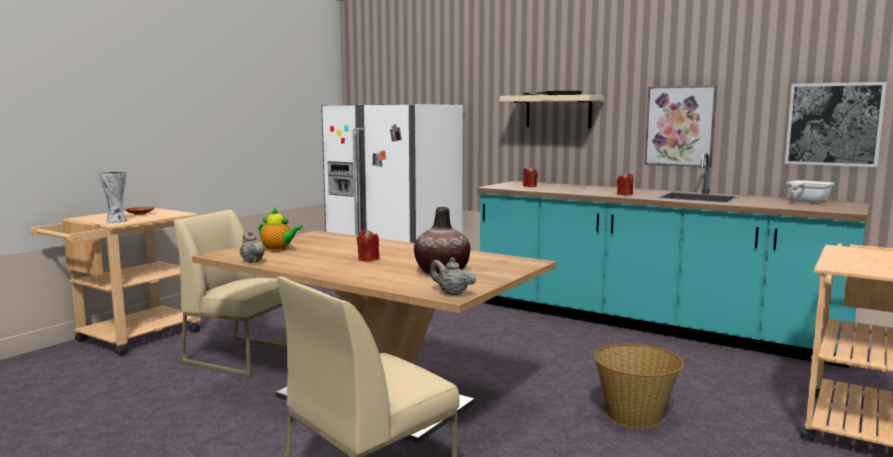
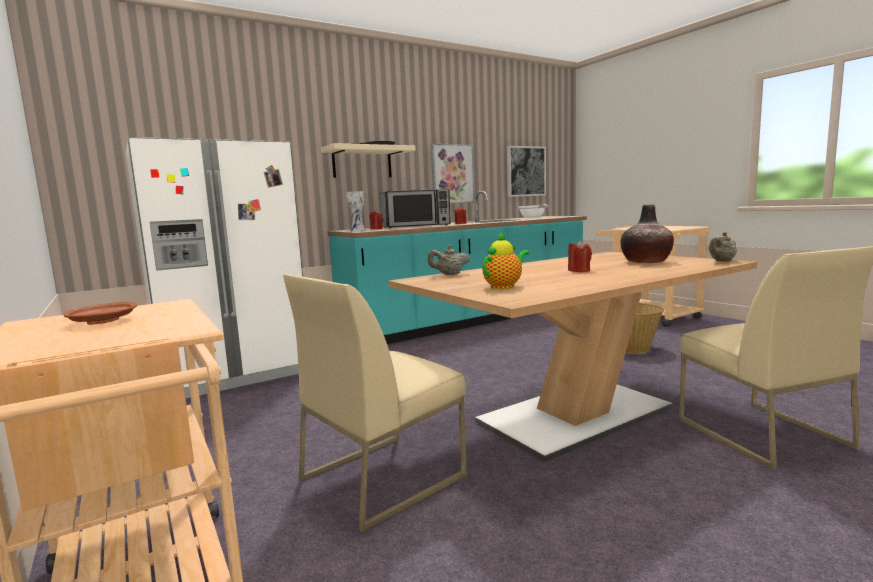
camera: 65 degrees left, 0 degrees up
vase [99,171,127,223] -> vase moved to [346,191,365,231]
beige teapot [240,231,265,263] -> beige teapot moved to [428,245,470,275]
none -> microwave [379,189,451,228]

